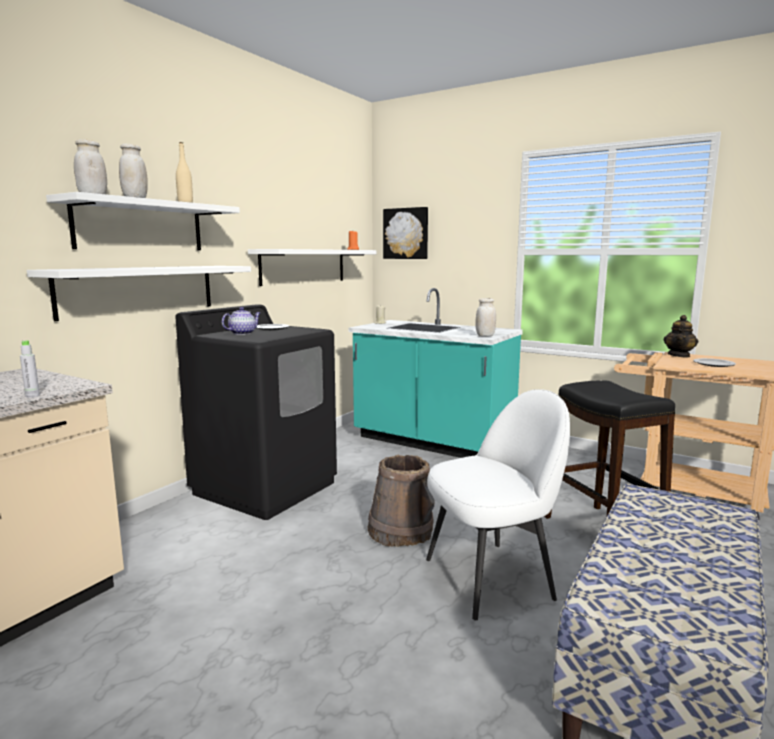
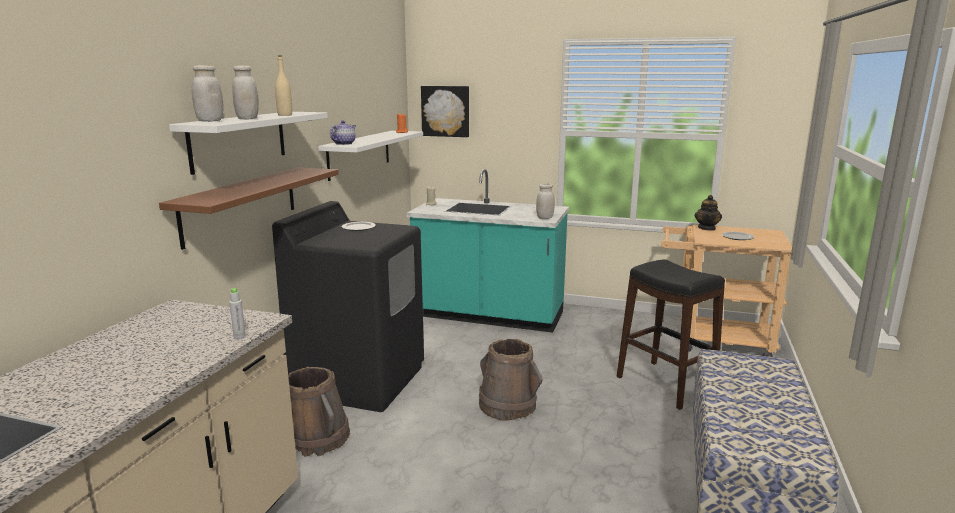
camera: 15 degrees left, 5 degrees up
white shelf [26,266,251,321] -> brown shelf [159,167,339,250]
teapot [222,307,260,335] -> teapot moved to [330,121,356,145]
white chair [426,389,570,620] -> none
none -> brown bucket [288,367,350,457]

